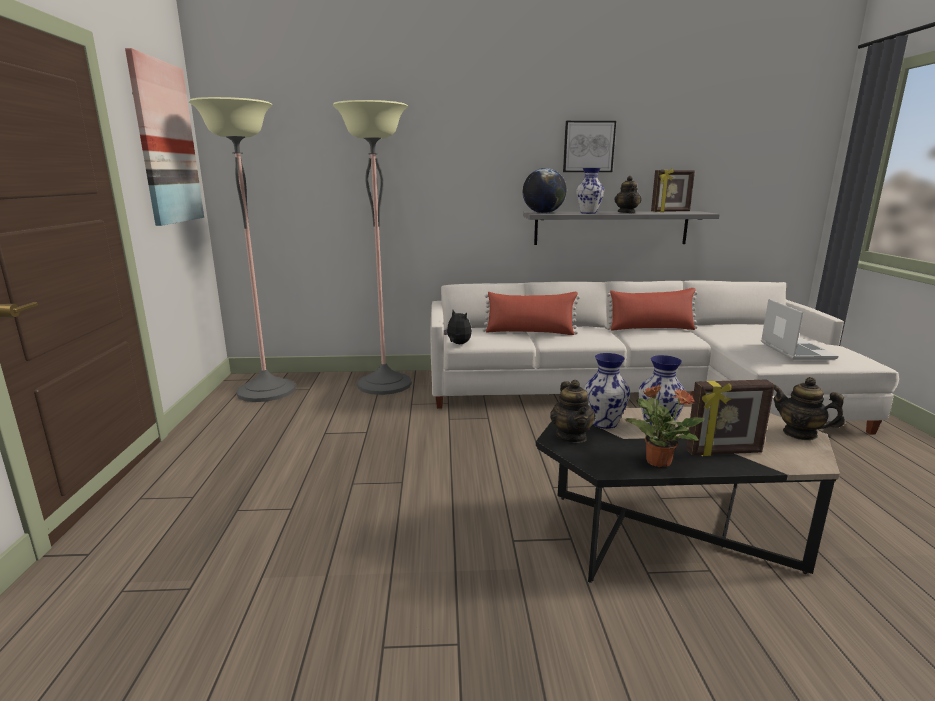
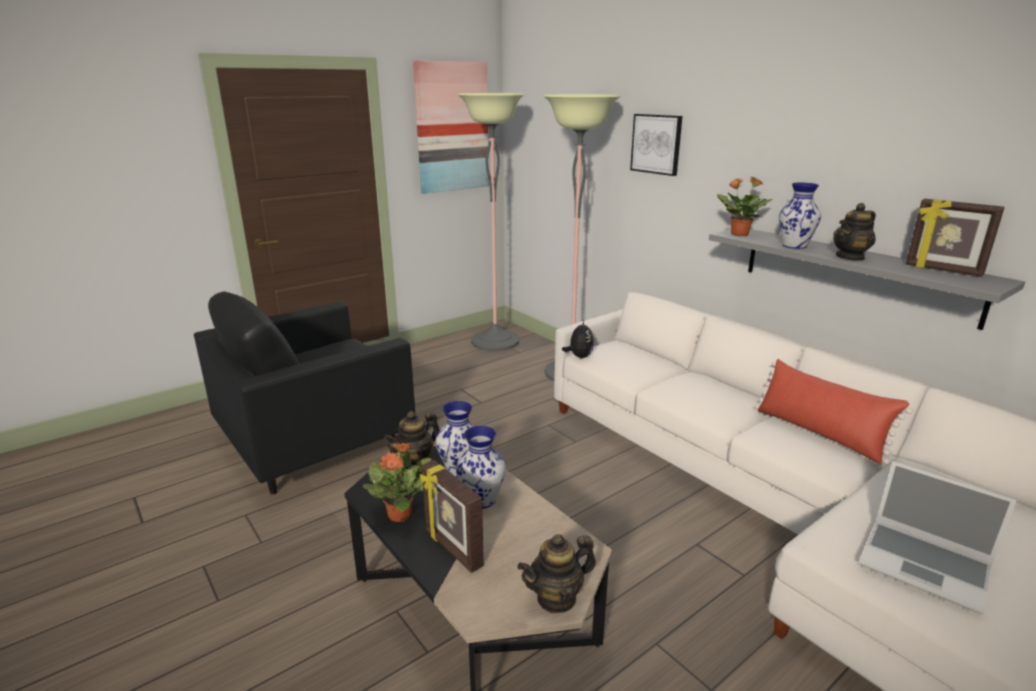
camera: 55 degrees right, 5 degrees up
red pillow [482,292,580,335] -> none
globe [523,168,566,213] -> potted plant [717,177,773,236]
picture [563,121,616,172] -> picture moved to [630,114,683,176]
laptop [761,299,838,360] -> laptop turned 75 degrees clockwise [859,461,1017,614]
teapot [773,377,845,440] -> teapot turned 120 degrees counterclockwise [518,534,596,613]
none -> black armchair [194,291,415,495]

